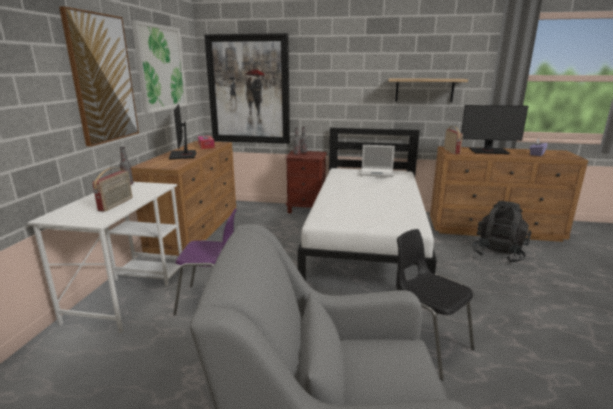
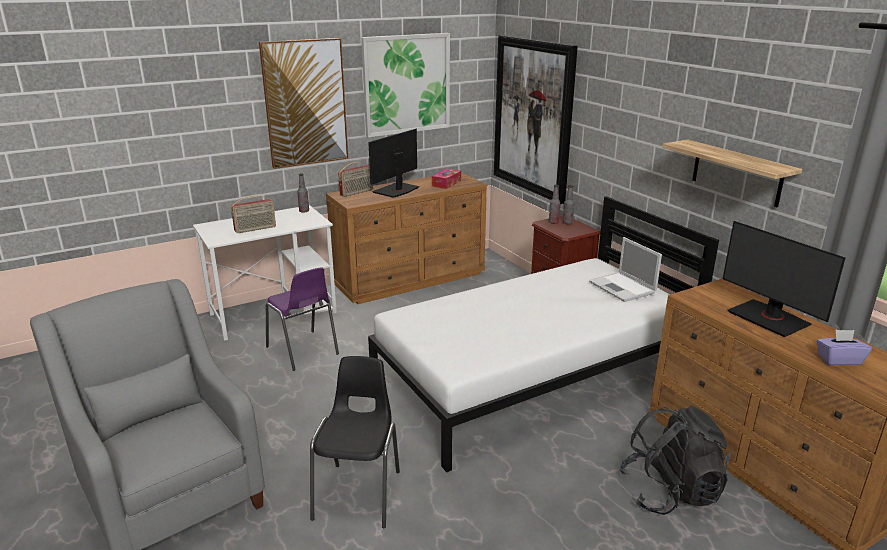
camera: 50 degrees right, 5 degrees up
radio [444,126,463,154] -> radio moved to [338,162,373,197]

